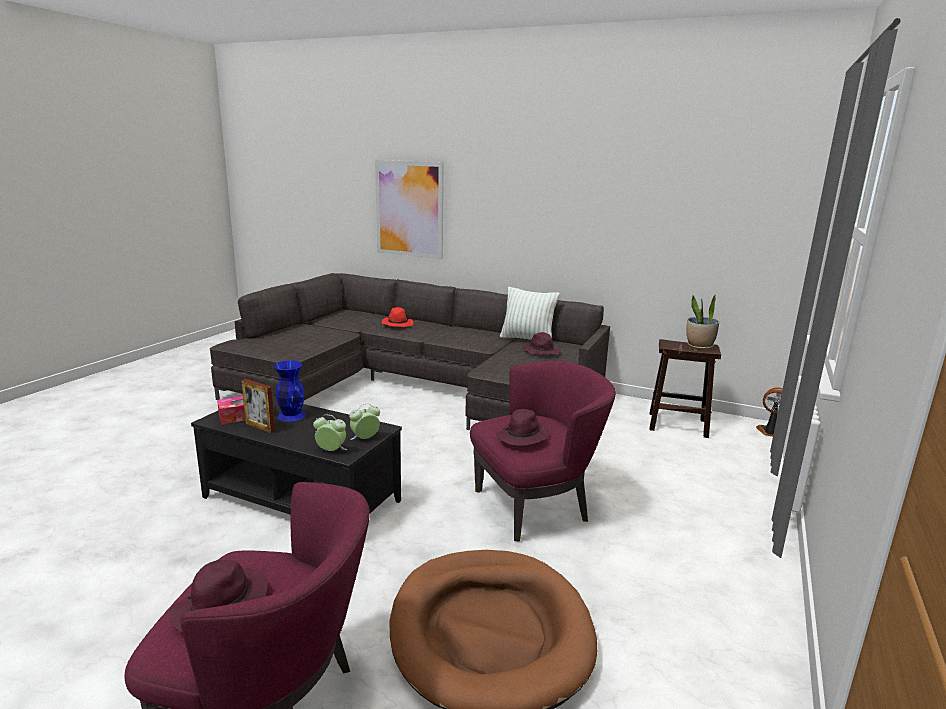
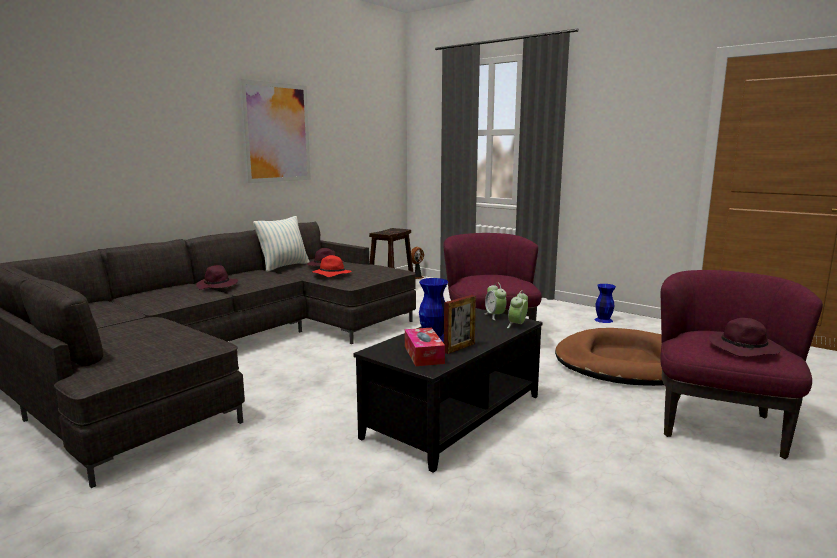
camera: 75 degrees left, 5 degrees down
picture [375,160,444,259] -> picture moved to [239,79,311,183]
red hat [382,307,413,327] -> red hat moved to [312,255,352,277]
purple hat [496,409,549,446] -> purple hat moved to [196,265,238,290]
potted plant [686,295,719,350] -> none
none -> blue vase [594,284,616,323]

